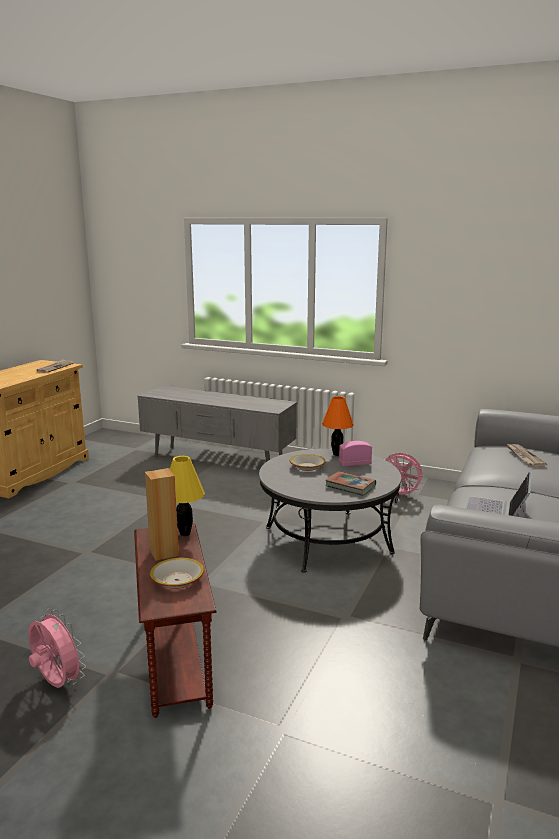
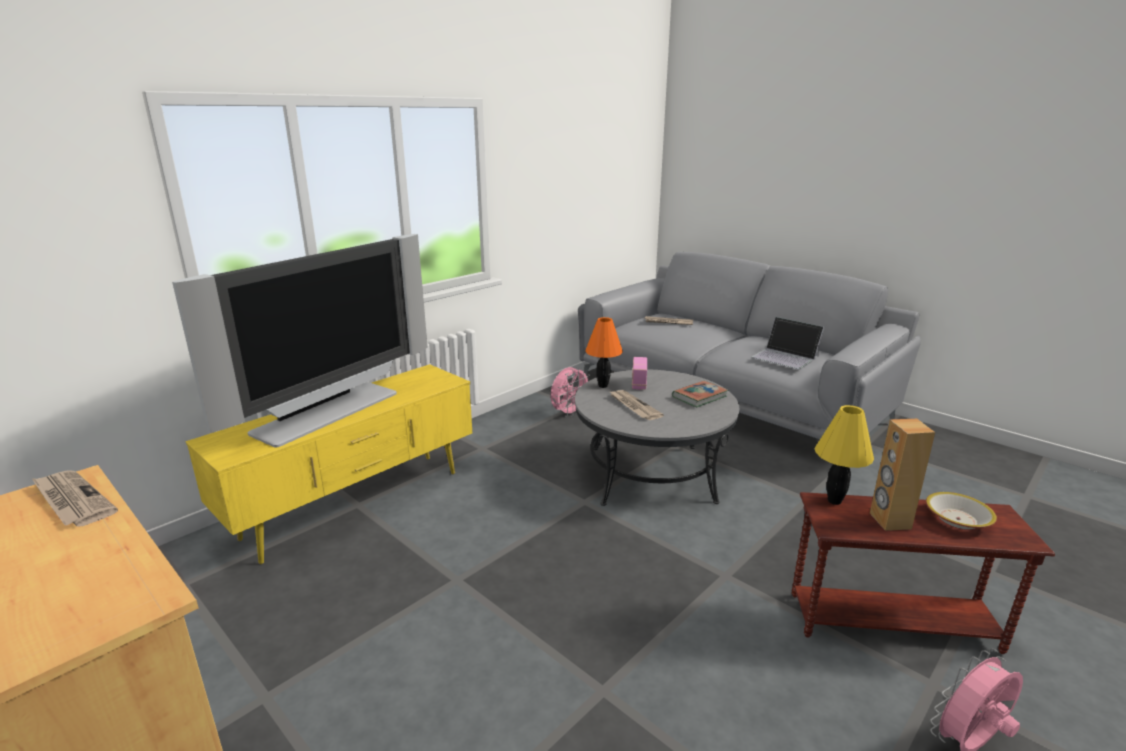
camera: 70 degrees left, 5 degrees up
grey tv stand [137,386,298,462] -> yellow tv stand [186,364,472,564]
bowl [290,454,326,471] -> newspaper [611,390,664,420]
none -> television [172,234,428,447]

